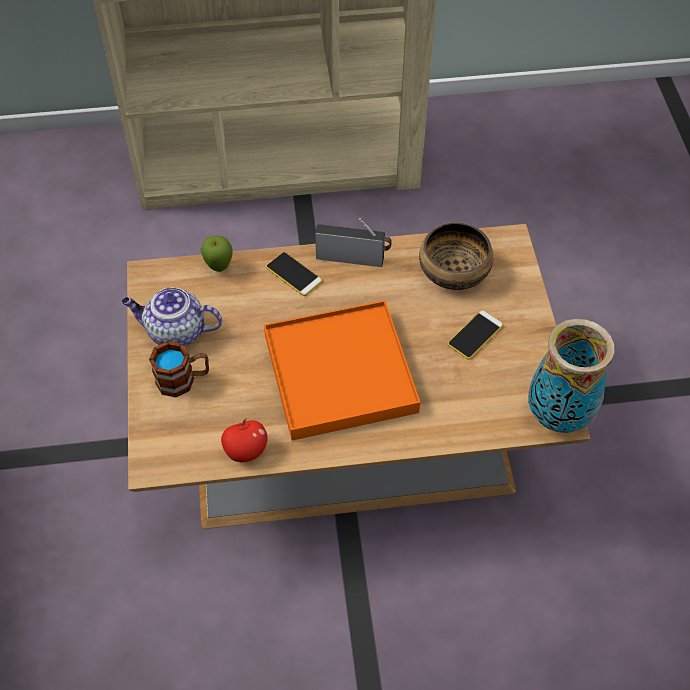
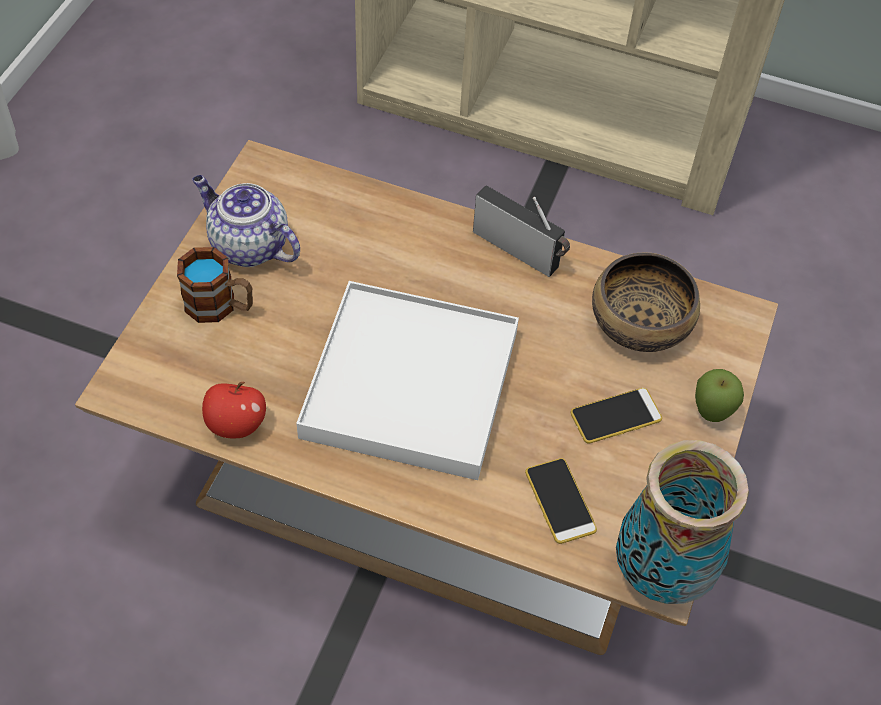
camera: 25 degrees right, 0 degrees up
apple [201,236,233,272] -> apple moved to [695,369,744,422]
orange tray [264,300,420,441] -> white tray [296,281,519,480]
phone [266,252,323,296] -> phone moved to [525,458,597,544]

